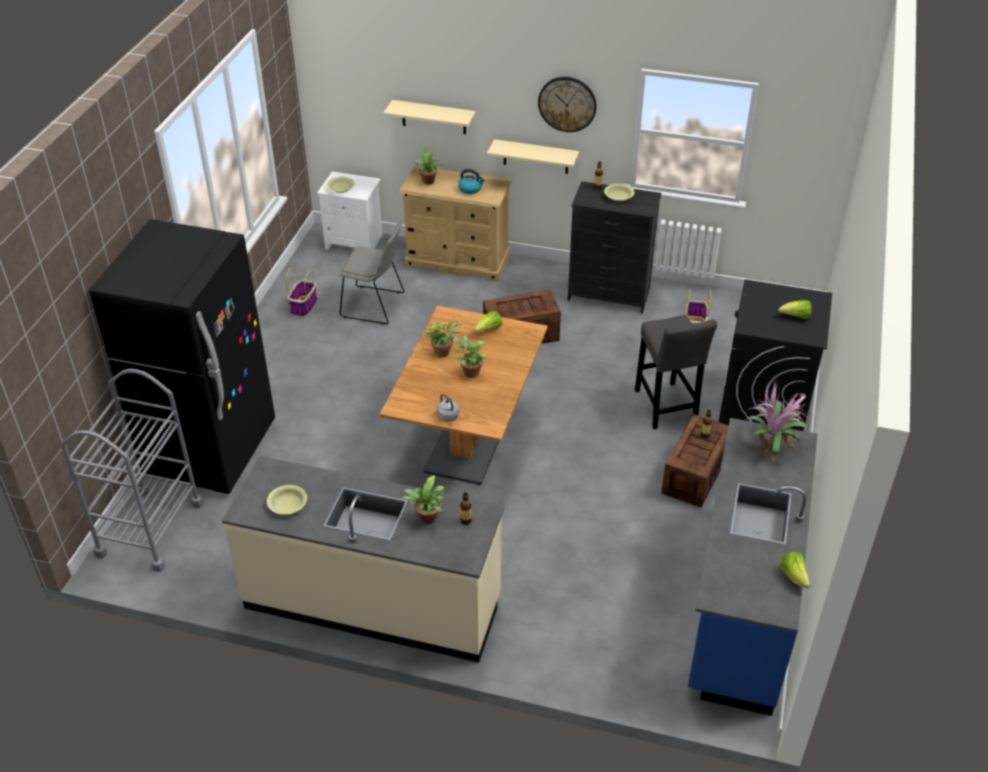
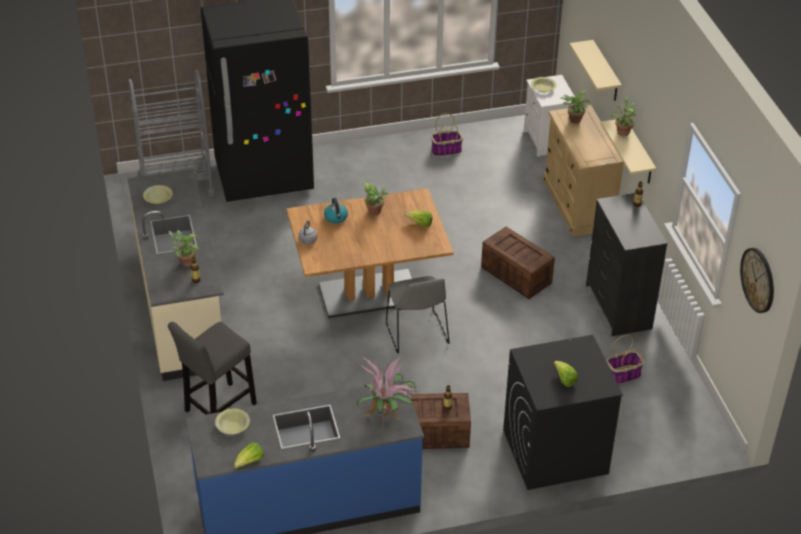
camera: 60 degrees right, 0 degrees up
grey chair [340,222,404,325] -> grey chair moved to [386,276,450,353]
potted plant [454,335,487,378] -> potted plant moved to [610,97,636,136]
kettle [458,169,485,194] -> kettle moved to [324,198,348,224]
wall clock [538,77,597,132] -> wall clock moved to [740,248,774,313]
yellow bowl [604,184,635,201] -> yellow bowl moved to [215,408,250,434]
grey stool [635,315,717,429] -> grey stool moved to [168,322,257,415]

